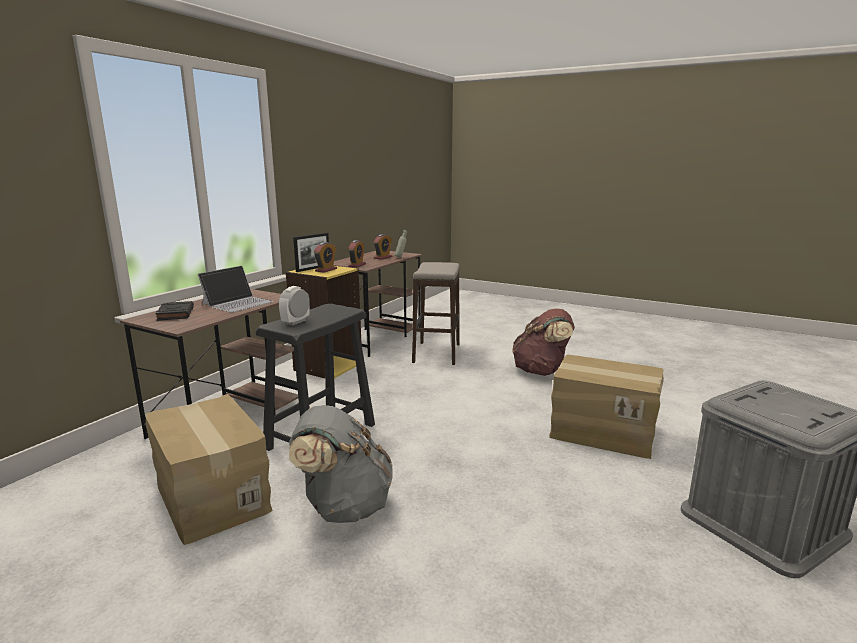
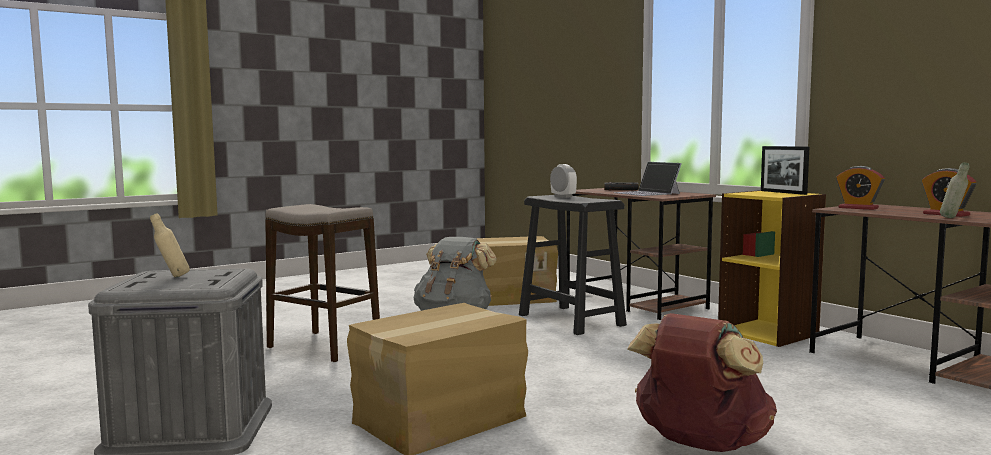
camera: 115 degrees right, 10 degrees down
alarm clock [314,242,337,273] -> none
stool [412,262,460,365] -> stool moved to [265,204,380,362]
none -> beige bottle [150,213,190,277]

